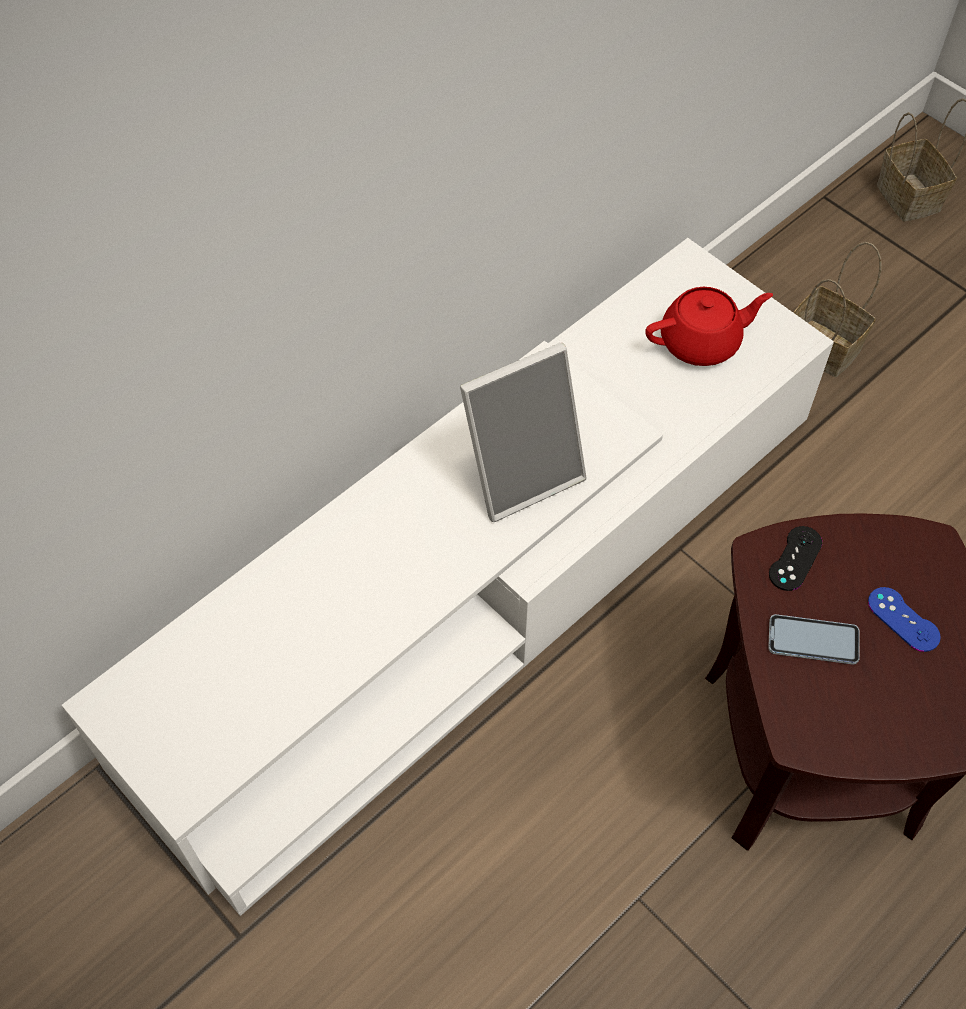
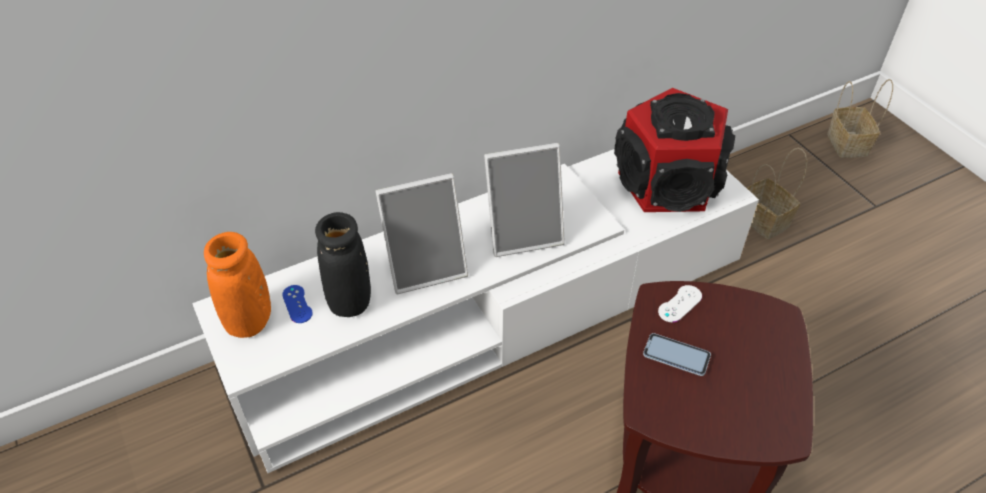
camera: 15 degrees right, 10 degrees down
red teapot [645,287,773,366] -> speaker [614,88,735,212]
black game controller [769,526,822,591] -> white game controller [658,285,702,322]
blue game controller [868,587,941,652] -> blue game controller moved to [282,285,313,323]
none -> orange vase [204,232,271,338]
none -> black vase [315,212,371,317]
none -> picture frame [375,173,468,294]

